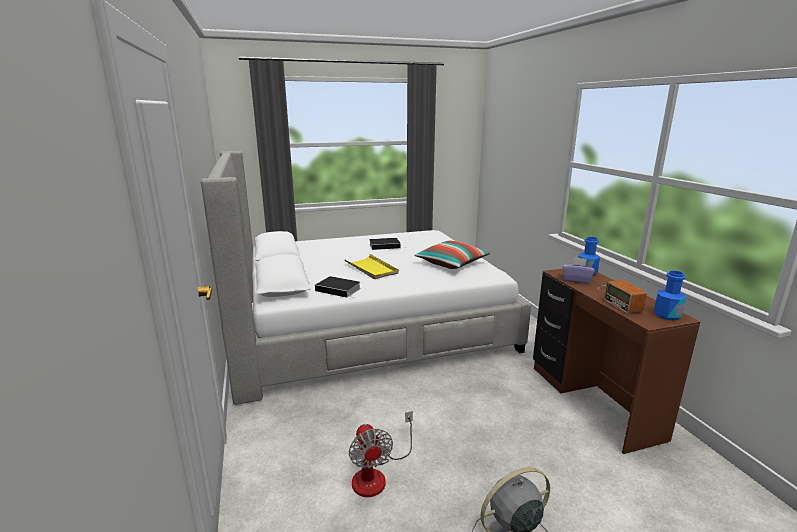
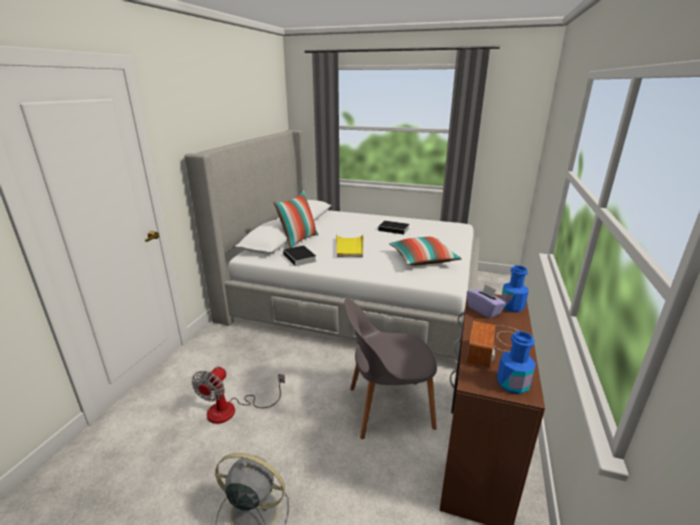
camera: 35 degrees right, 5 degrees up
none -> pillow [273,190,318,248]
none -> grey chair [344,298,437,439]

